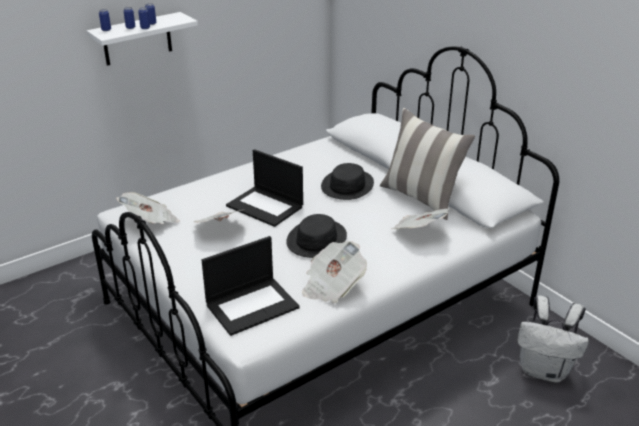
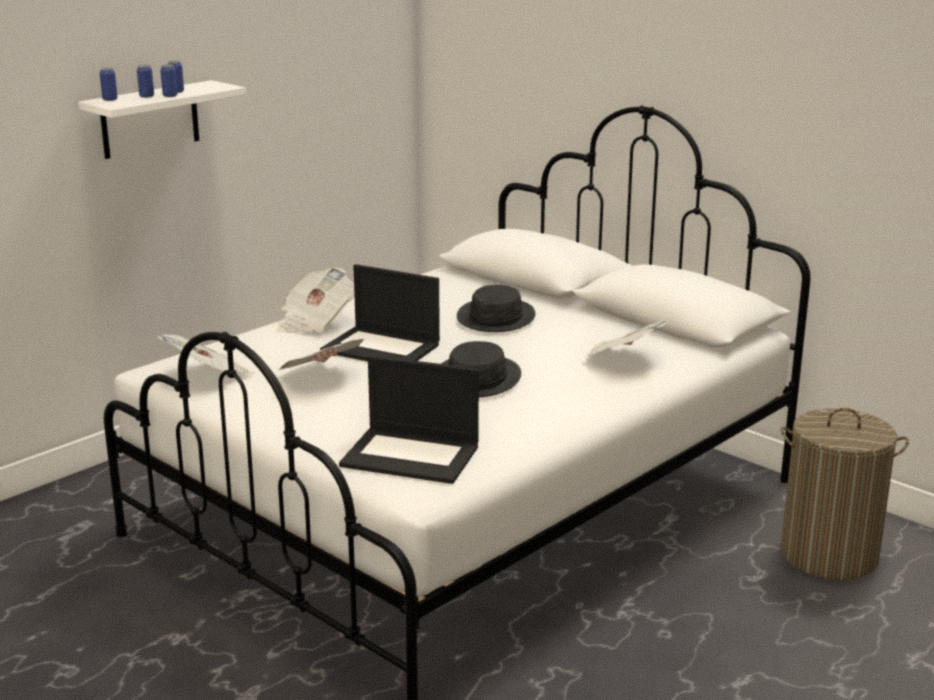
camera: 10 degrees left, 10 degrees down
laptop [201,236,300,336] -> laptop turned 60 degrees clockwise [339,355,479,484]
newspaper [302,241,367,303] -> newspaper moved to [278,267,355,333]
pillow [380,108,475,220] -> none
white backpack [517,296,589,383] -> laundry basket [781,408,909,580]

